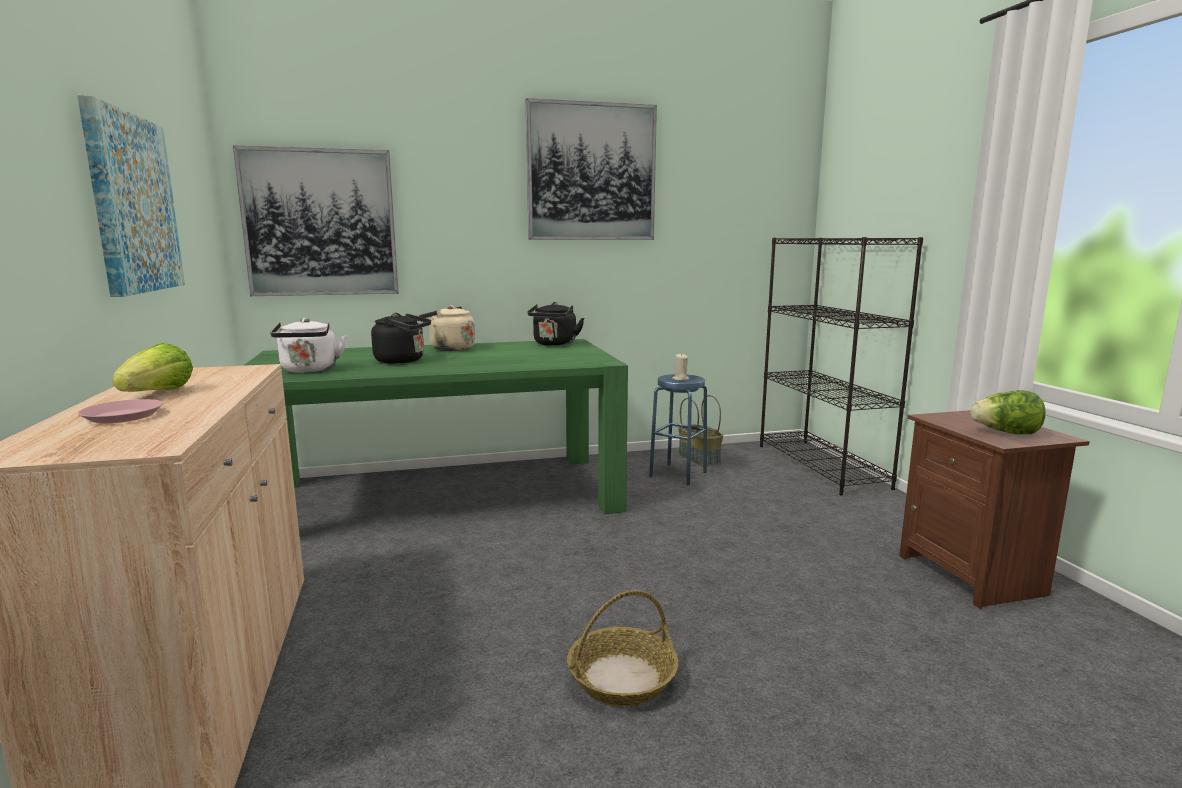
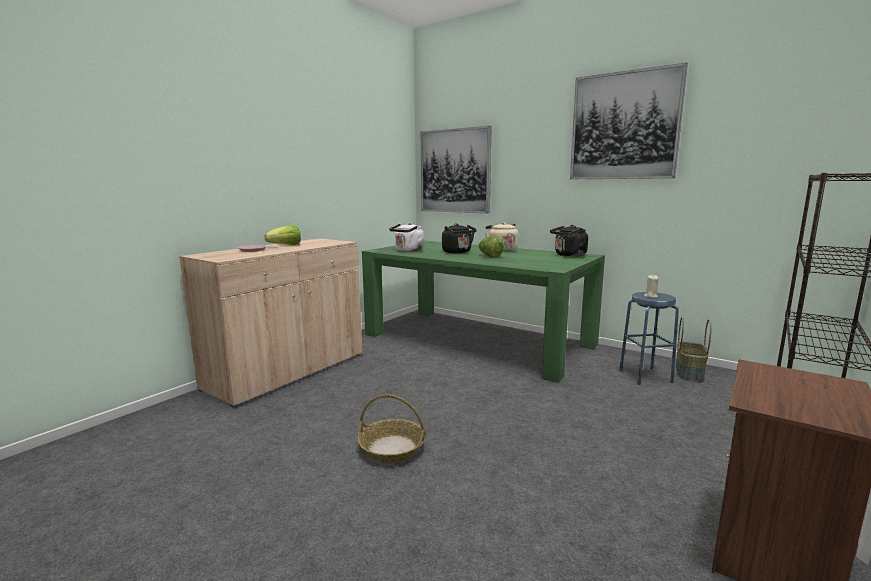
camera: 50 degrees right, 0 degrees up
picture [77,95,185,297] -> none
lettuce [971,390,1046,434] -> lettuce moved to [478,236,504,258]

